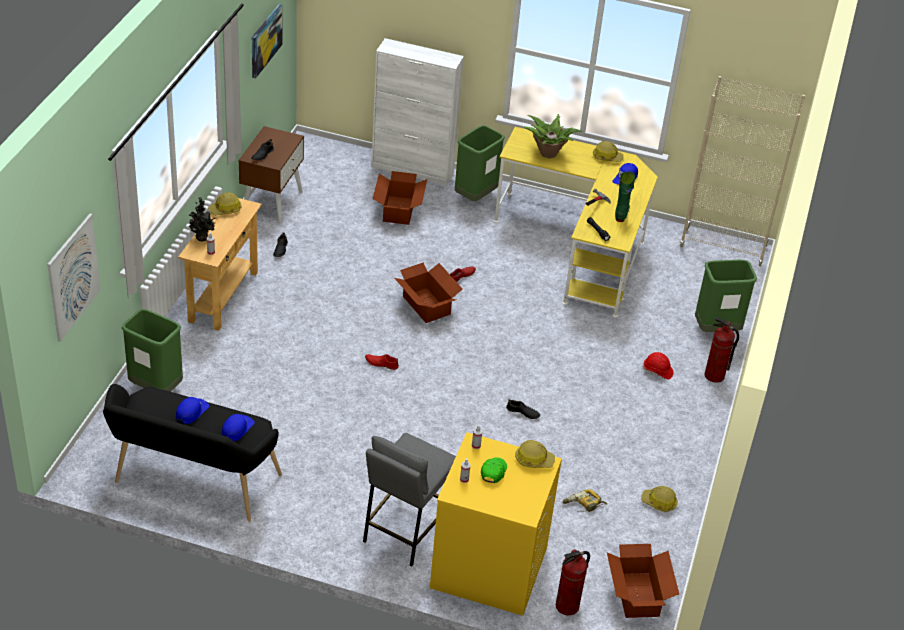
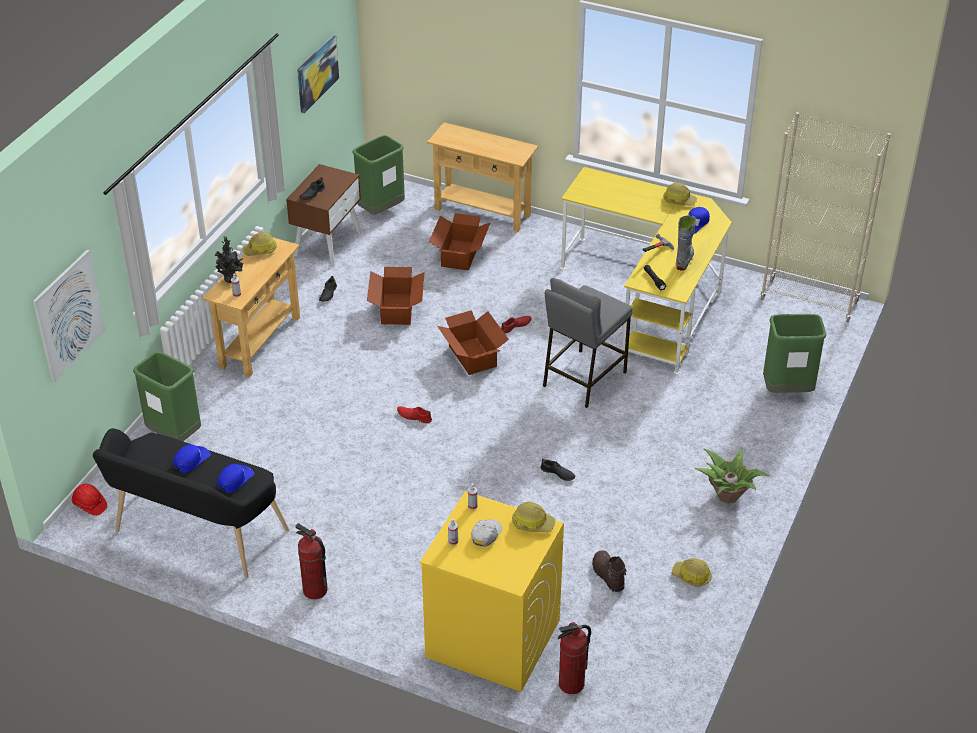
camera: 10 degrees right, 0 degrees up
grey stool [363,433,456,566] -> grey stool moved to [543,278,632,408]
white cabinet [371,38,464,186] -> beige console table [427,122,538,232]
green trash can [455,125,505,201] -> green trash can moved to [352,135,405,215]
green cap [481,457,507,483] -> white cap [471,519,502,547]
potted plant [522,114,583,159] -> potted plant moved to [694,447,770,504]
power drill [562,489,607,512] -> brown boot [592,550,627,592]
cardboard box [607,544,679,618] -> cardboard box moved to [367,267,425,325]
green boot [615,171,635,222] -> grey boot [676,215,696,271]
red hard hat [643,352,673,379] -> red hard hat moved to [72,484,107,516]
fire extinguisher [704,317,739,383] -> fire extinguisher moved to [295,523,328,599]

